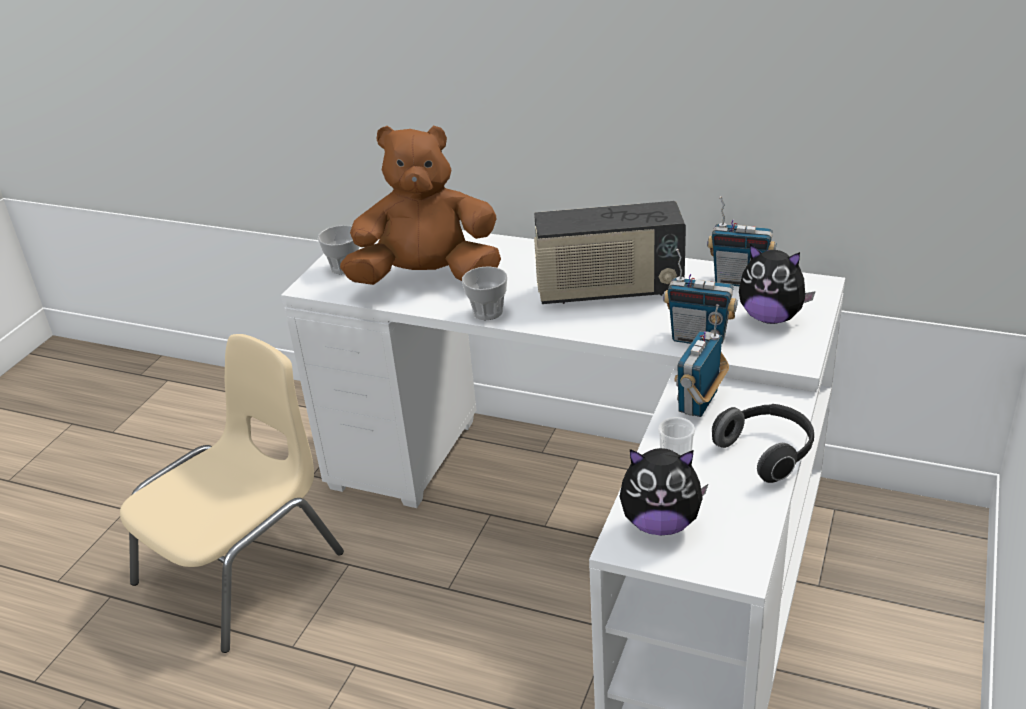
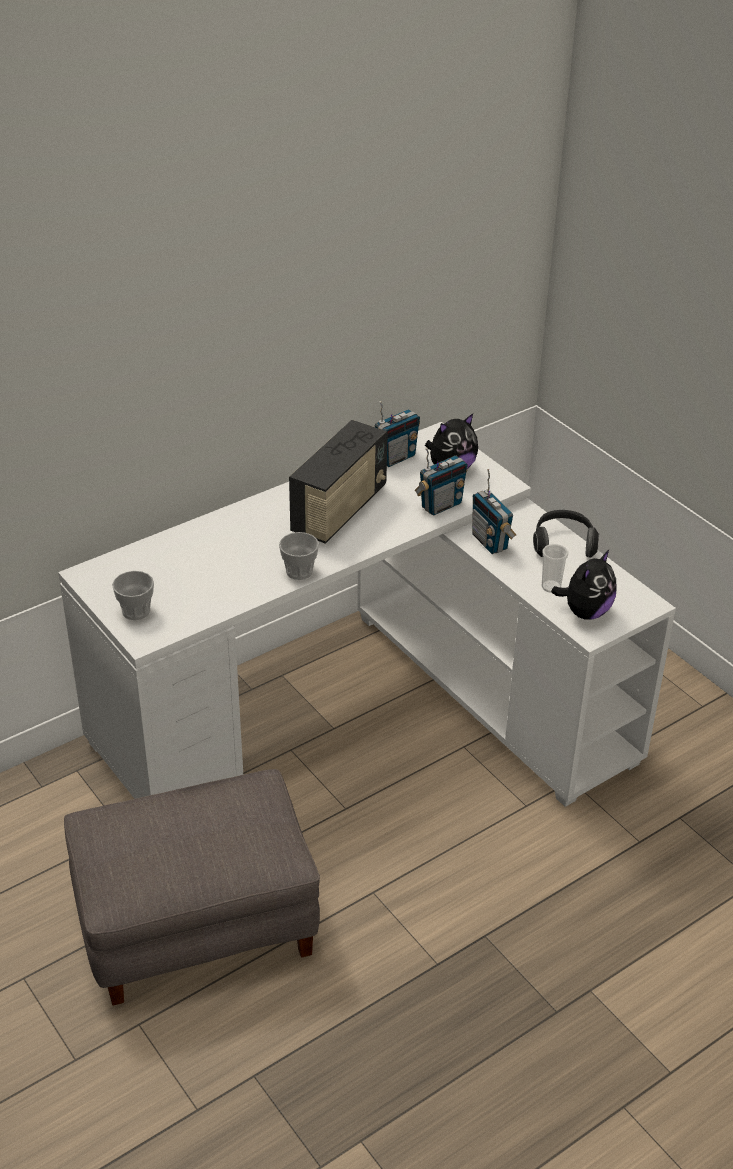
camera: 60 degrees left, 5 degrees up
beige chair [120,334,344,653] -> grey ottoman [64,769,320,1006]
brown plush toy [340,126,501,285] -> none

